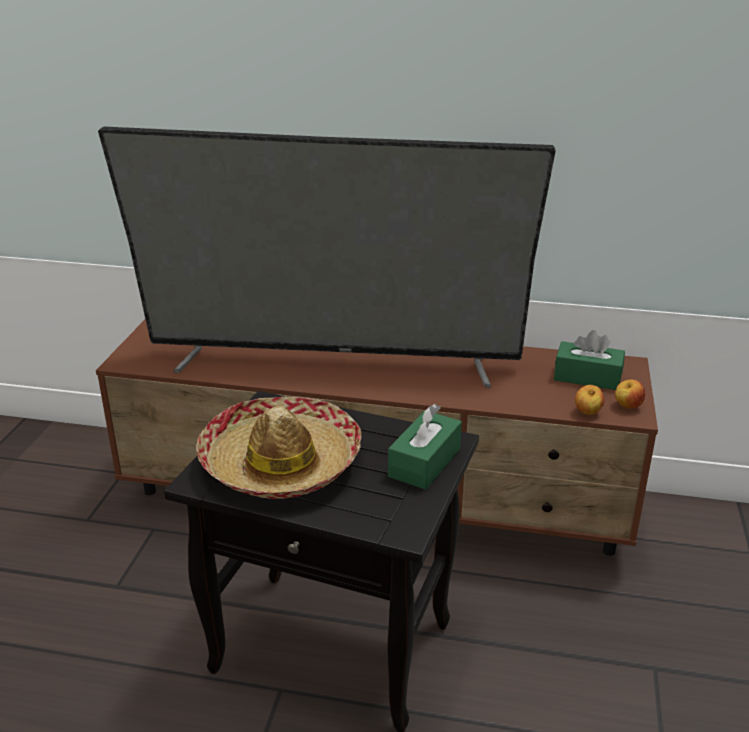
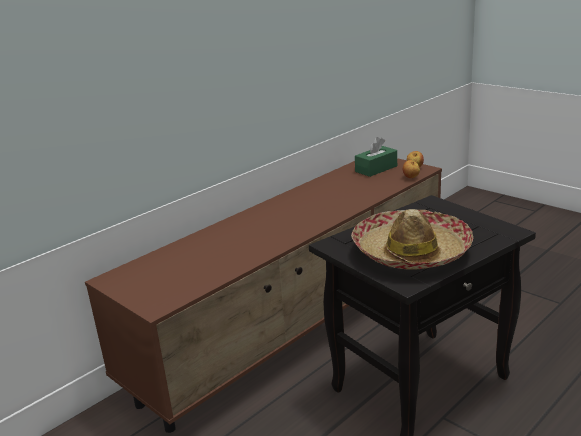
camera: 55 degrees left, 5 degrees down
television [98,126,556,388] -> none
green tissue box [388,404,462,490] -> none

